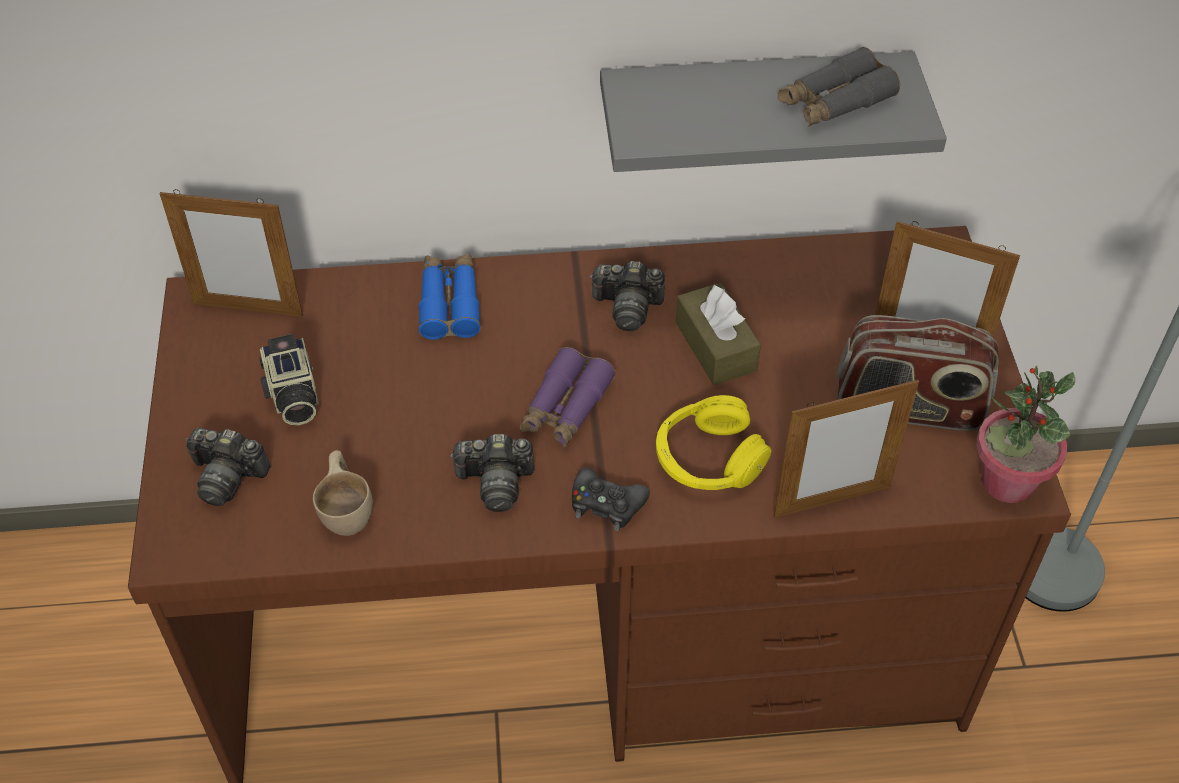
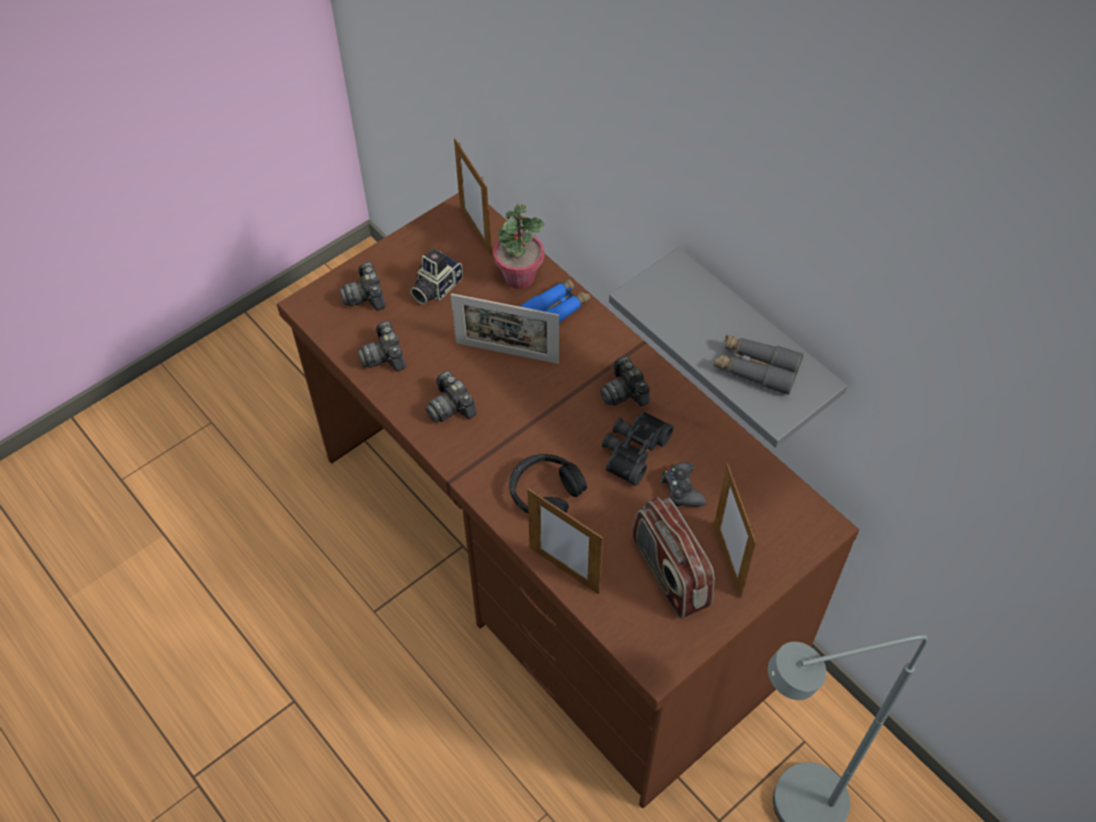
camera: 55 degrees right, 5 degrees up
beige cup [313,450,373,536] -> camera [357,321,406,371]
purple binoculars [520,347,616,447] -> none
black game controller [572,467,650,531] -> black game controller moved to [660,462,706,507]
yellow headphones [656,395,771,490] -> black headphones [509,454,587,513]
brown tissue box [676,283,761,385] -> black binoculars [602,411,674,486]
potted plant [976,366,1075,503] -> potted plant moved to [493,203,545,289]
none -> picture frame [451,293,559,364]

